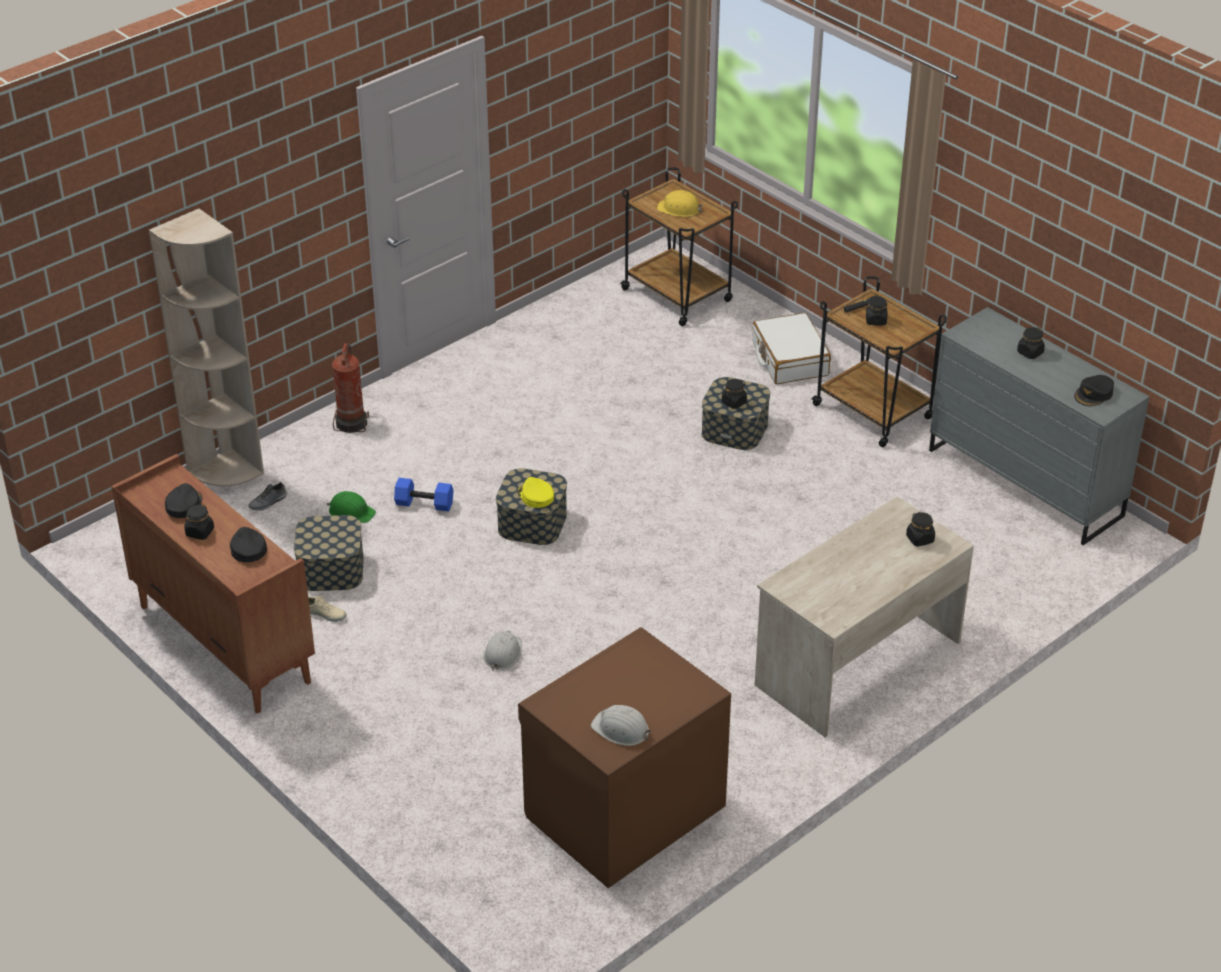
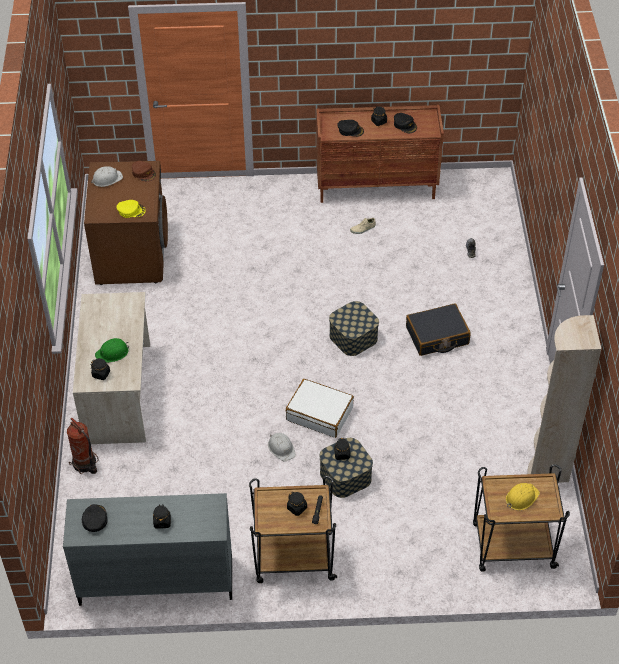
camera: 130 degrees right, 10 degrees up
beige bookcase [149,209,264,488] -> beige bookcase moved to [527,315,601,483]
storage box [294,515,364,591] -> none
green hard hat [327,491,376,523] -> green hard hat moved to [95,338,129,363]
fire extinguisher [332,343,369,433] -> fire extinguisher moved to [67,418,99,474]
blue dumbbell [394,478,454,512] -> none
white hard hat [484,631,522,671] -> white hard hat moved to [268,433,296,461]
yellow cap [517,477,554,508] -> yellow cap moved to [117,200,146,218]
white suitcase [752,313,831,384] -> white suitcase moved to [286,379,354,438]
none -> brown cap [132,161,156,182]
none -> black suitcase [406,304,471,356]

